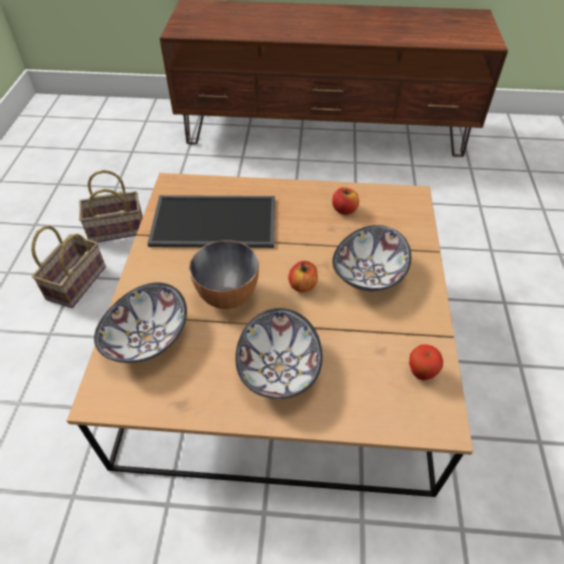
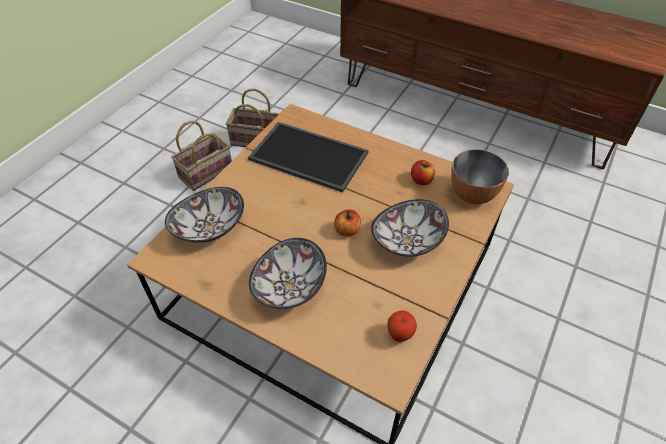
camera: 25 degrees right, 0 degrees up
bowl [189,240,259,309] -> bowl moved to [451,149,509,204]

